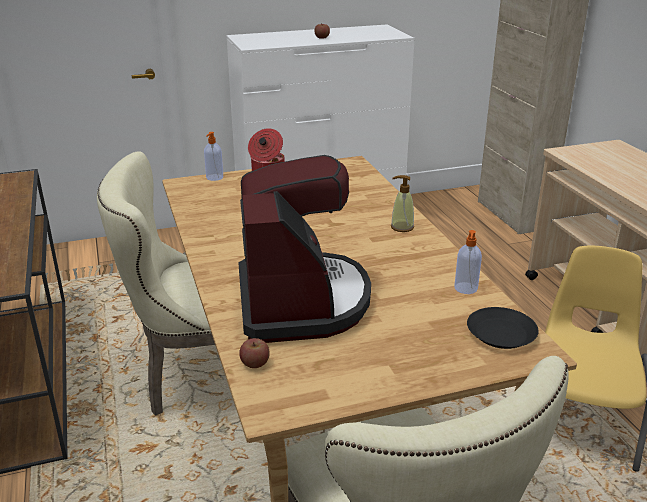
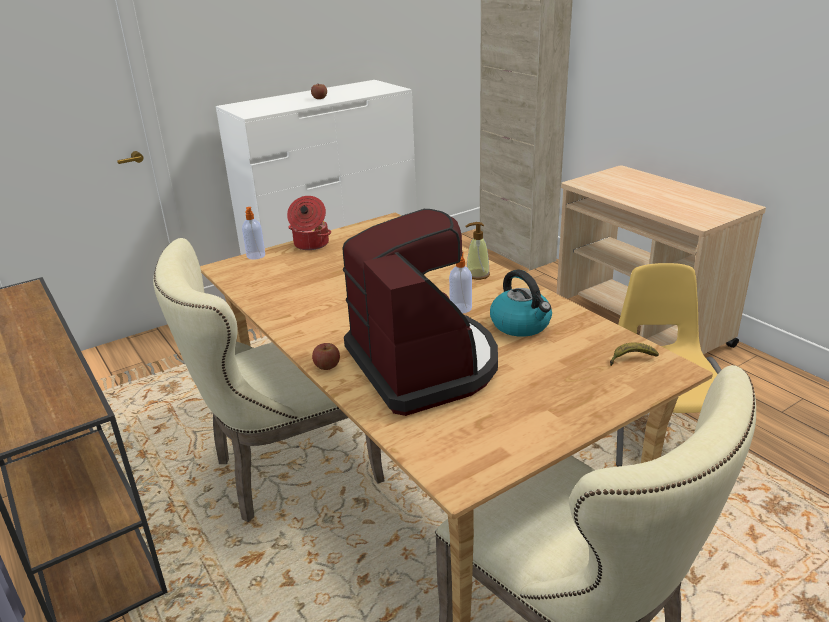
camera: 15 degrees left, 0 degrees up
apple [239,338,270,368] -> apple moved to [312,343,340,370]
soap dispenser [454,230,482,294] -> soap dispenser moved to [449,253,472,314]
black plate [467,307,539,349] -> banana [610,342,659,366]
none -> kettle [490,270,552,337]

